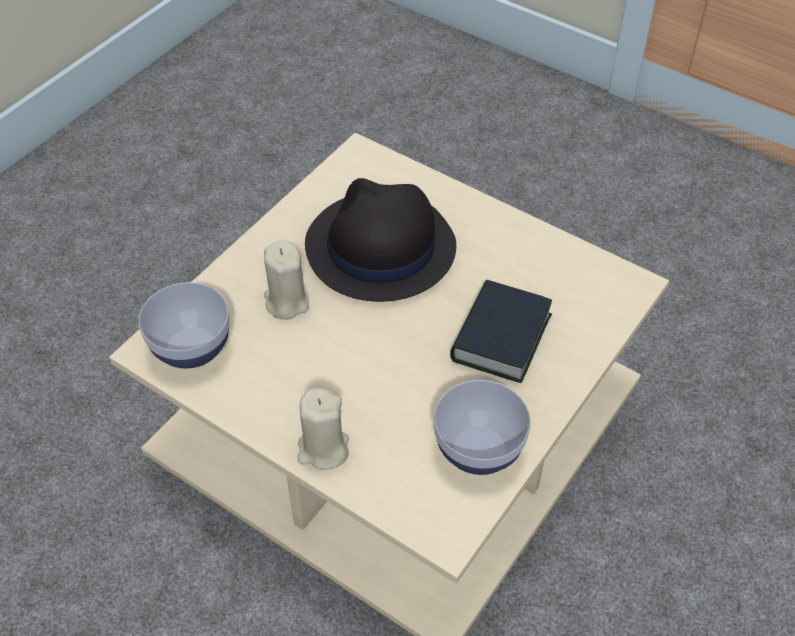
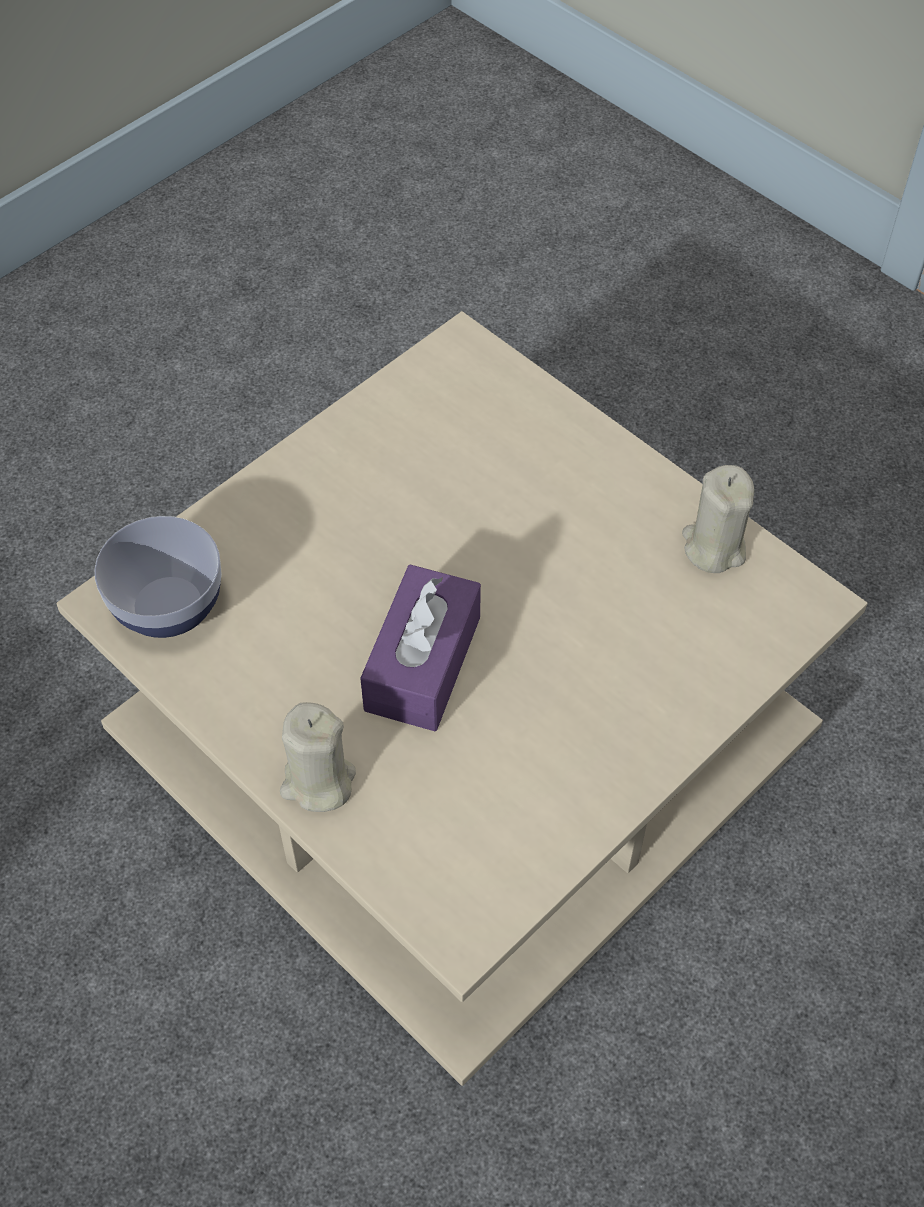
camera: 10 degrees right, 5 degrees up
beige candle [264,240,309,320] -> beige candle moved to [682,465,755,573]
black hat [305,178,456,302] -> none
bowl [434,380,531,475] -> none
book [450,280,552,383] -> none
none -> purple tissue box [360,564,481,731]

